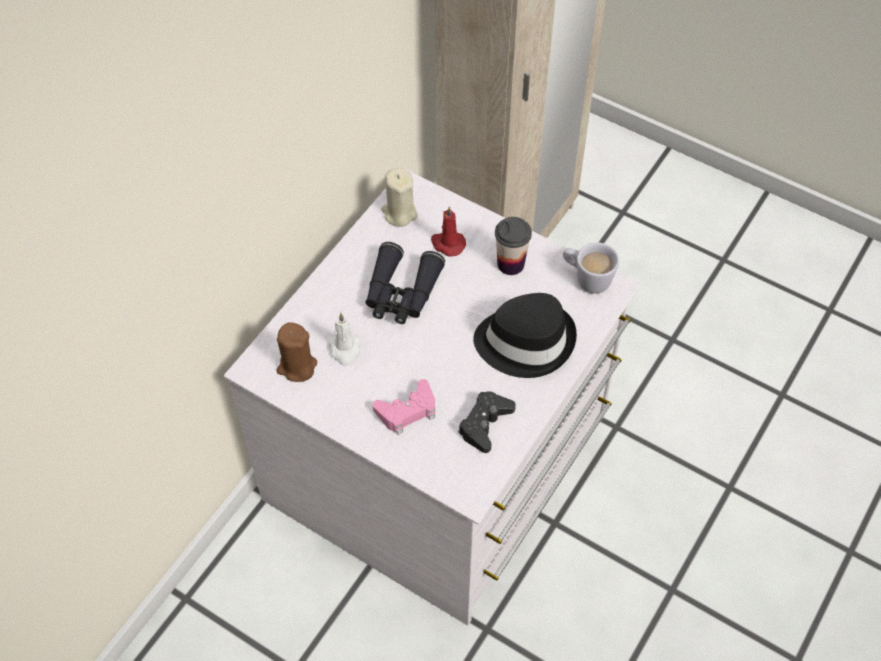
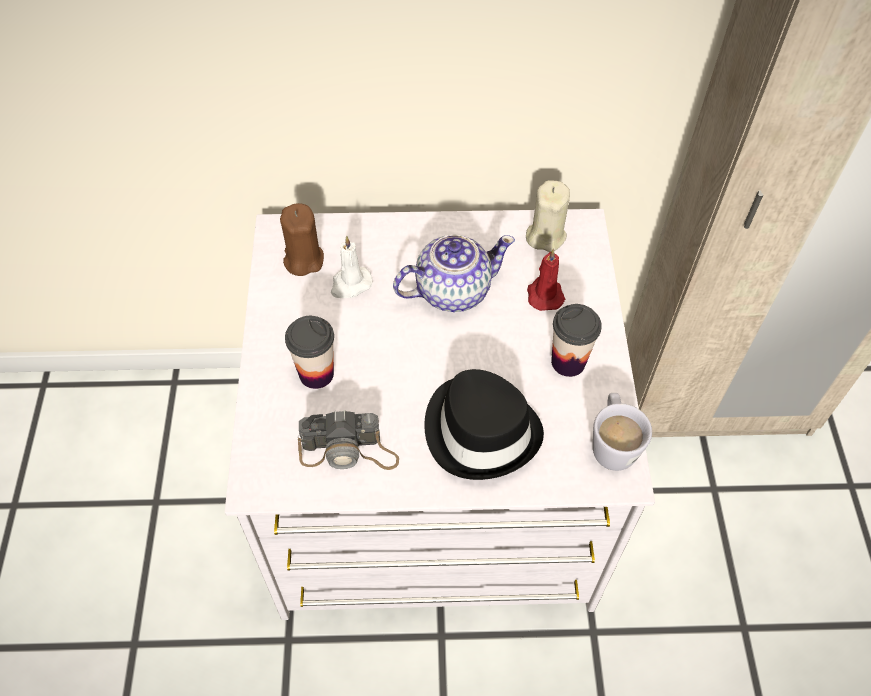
camera: 55 degrees right, 0 degrees up
black binoculars [365,242,445,324] -> teapot [393,235,515,312]
pink game controller [373,379,435,435] -> cup [285,316,334,389]
black game controller [458,391,516,453] -> camera [297,410,399,470]

